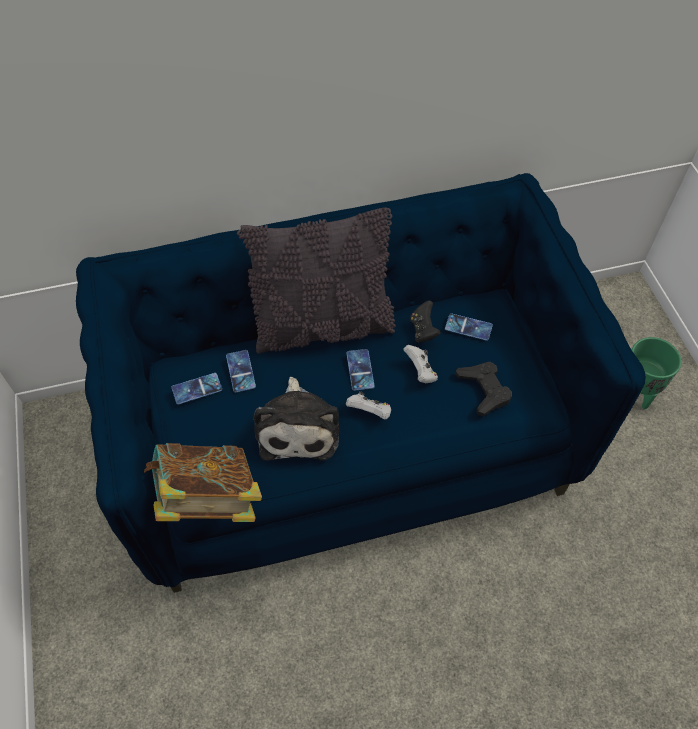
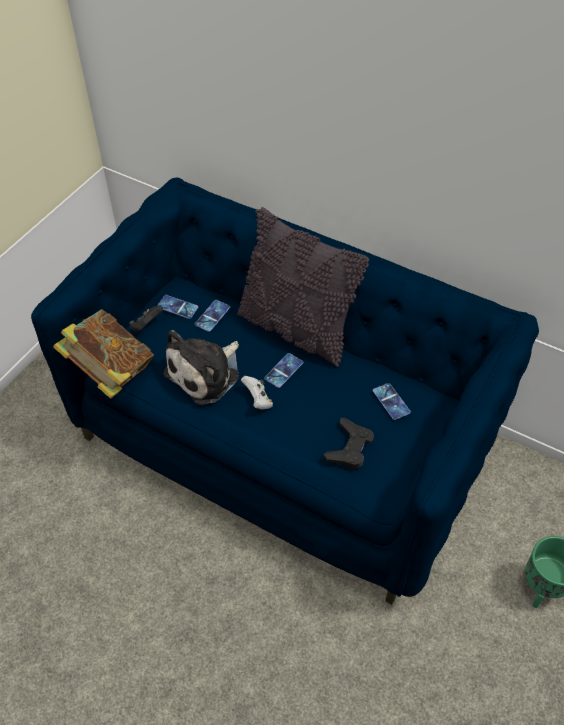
camera: 45 degrees right, 5 degrees down
white game controller [403,345,438,383] -> none
black game controller [410,300,441,343] -> black game controller moved to [129,306,163,332]

